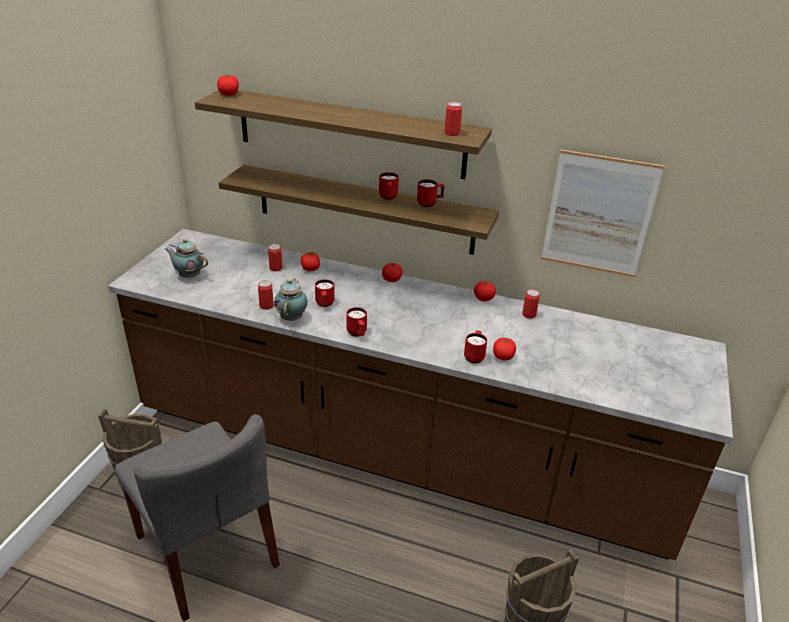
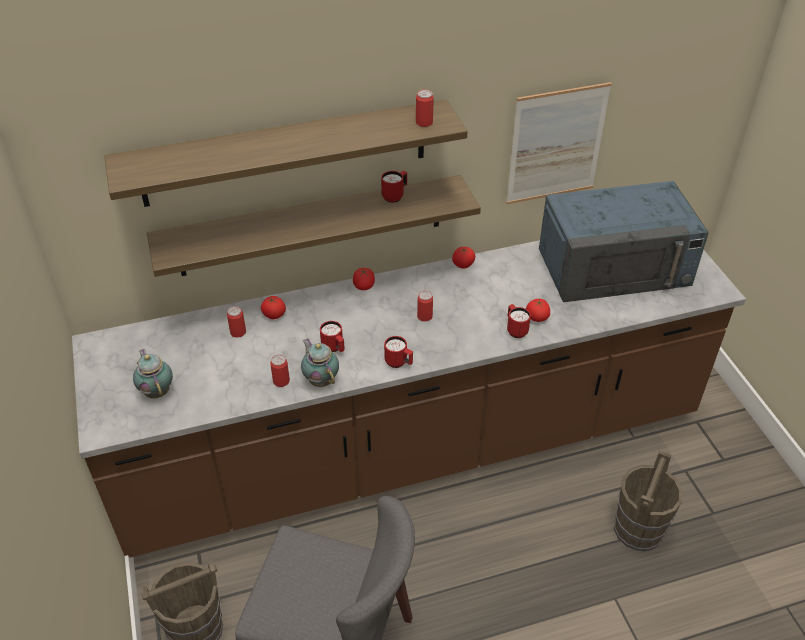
camera: 35 degrees left, 10 degrees up
teapot [165,239,208,278] -> teapot turned 75 degrees clockwise [133,349,173,398]
tomato [217,75,239,96] -> none
red mug [379,172,399,200] -> none
can [522,289,540,319] -> can moved to [417,291,433,321]
none -> blue microwave [539,181,709,302]

